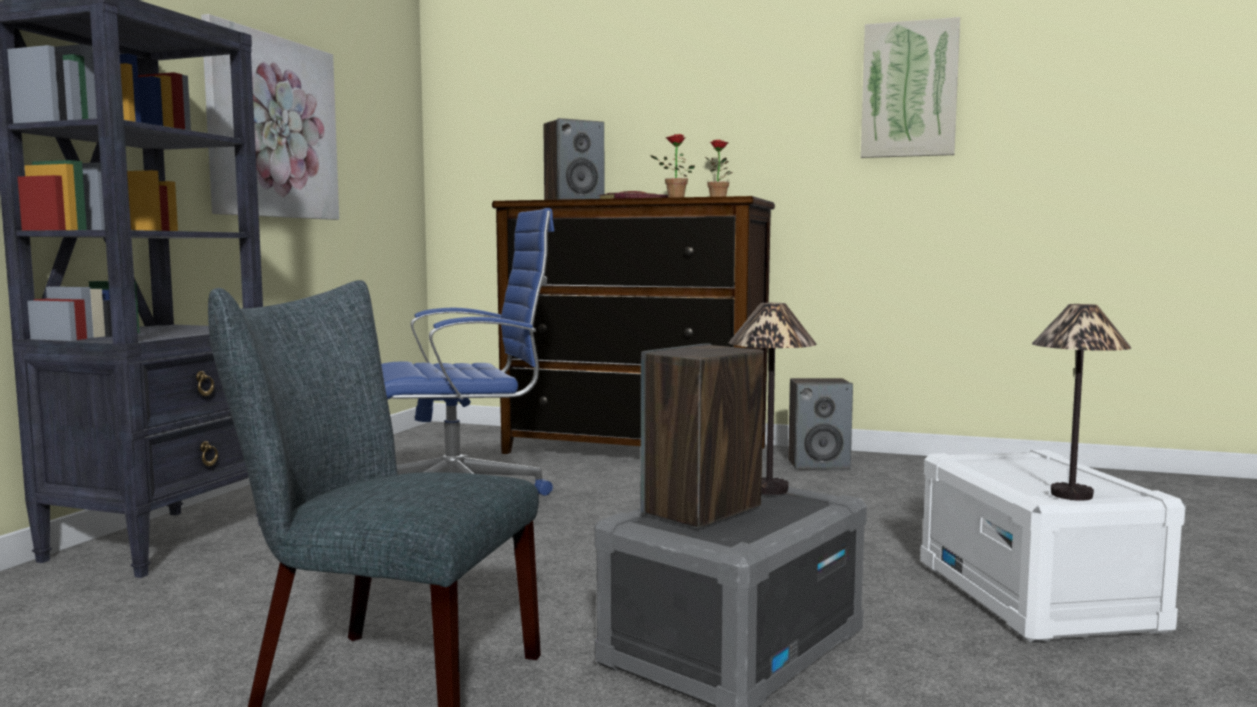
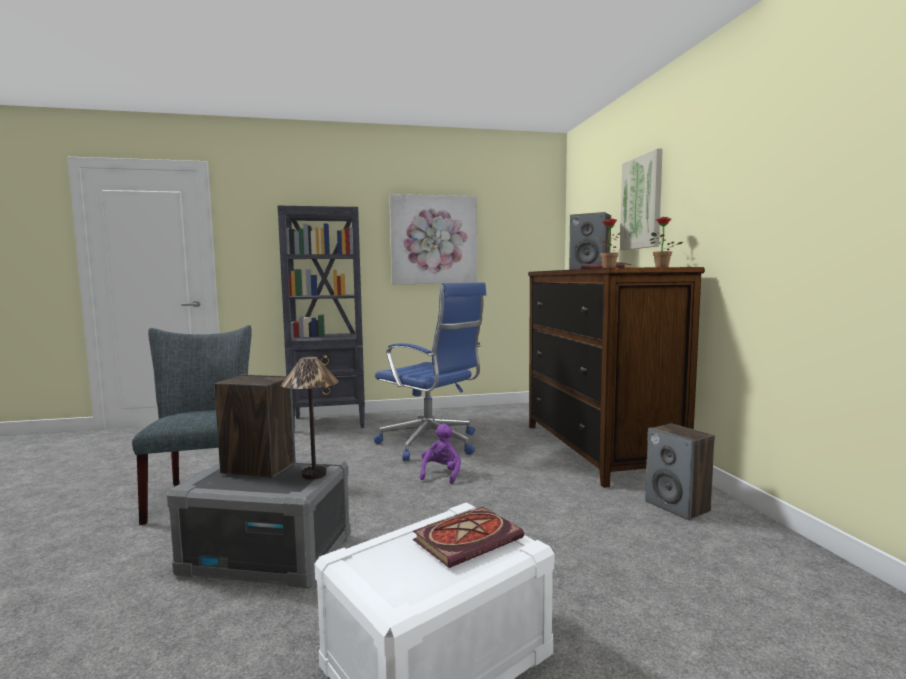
camera: 60 degrees right, 0 degrees up
picture [861,17,960,158] -> picture moved to [620,148,663,250]
table lamp [1032,304,1131,501] -> none
none -> book [413,507,524,568]
none -> purple plush toy [420,424,461,484]

